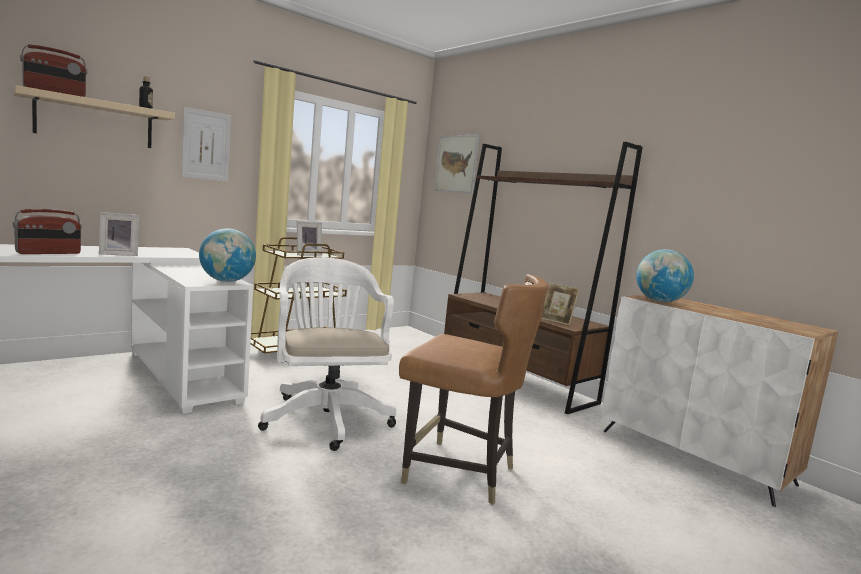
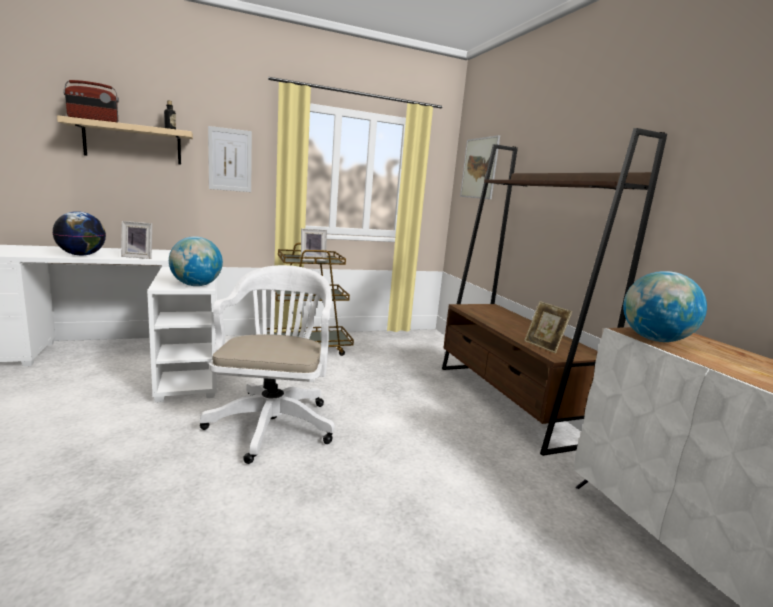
camera: 20 degrees right, 5 degrees up
radio [13,209,82,254] -> globe [52,211,106,256]
brown chair [399,274,549,505] -> none

